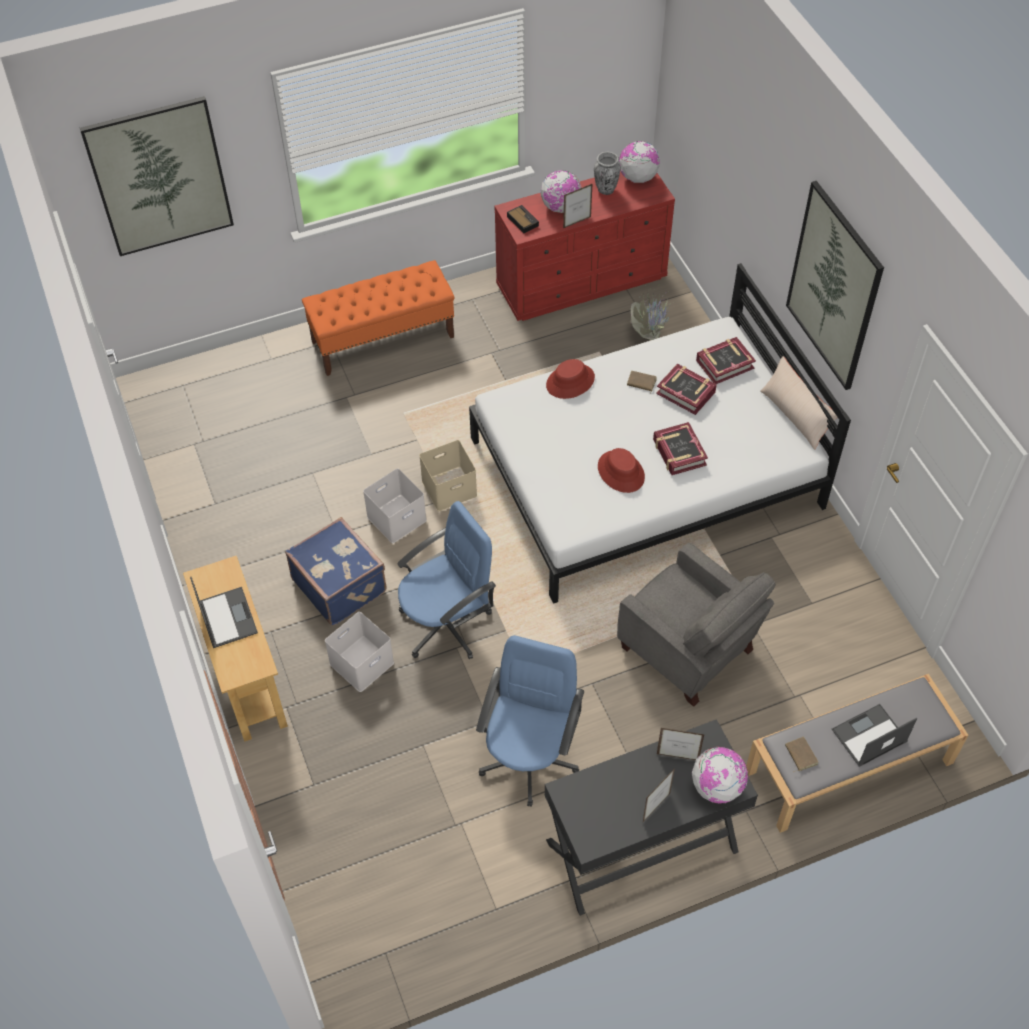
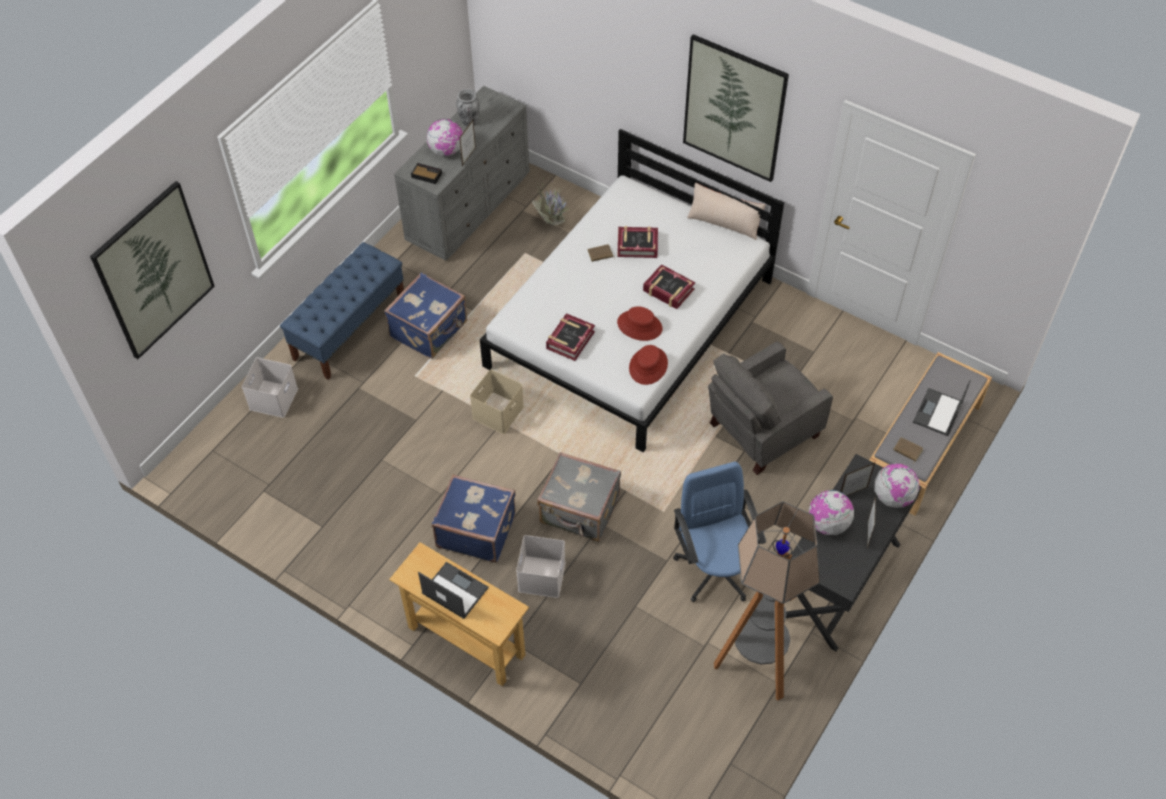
camera: 35 degrees left, 0 degrees up
orange bench [302,260,454,376] -> blue bench [280,242,404,380]
white storage box [363,468,427,543] -> white storage box moved to [242,358,298,418]
blue office chair [398,501,496,659] -> grey suitcase [537,452,621,542]
red dresser [494,170,675,321] -> grey dresser [394,86,530,261]
red hat [546,359,595,399] -> red hat moved to [629,345,668,385]
grey armchair [617,543,776,707] -> grey armchair turned 135 degrees clockwise [708,341,833,475]
globe [619,141,660,183] -> globe moved to [809,490,854,535]
book [696,337,756,384] -> book moved to [546,313,595,361]
none -> blue suitcase [384,272,467,359]
none -> floor lamp [714,502,821,701]

